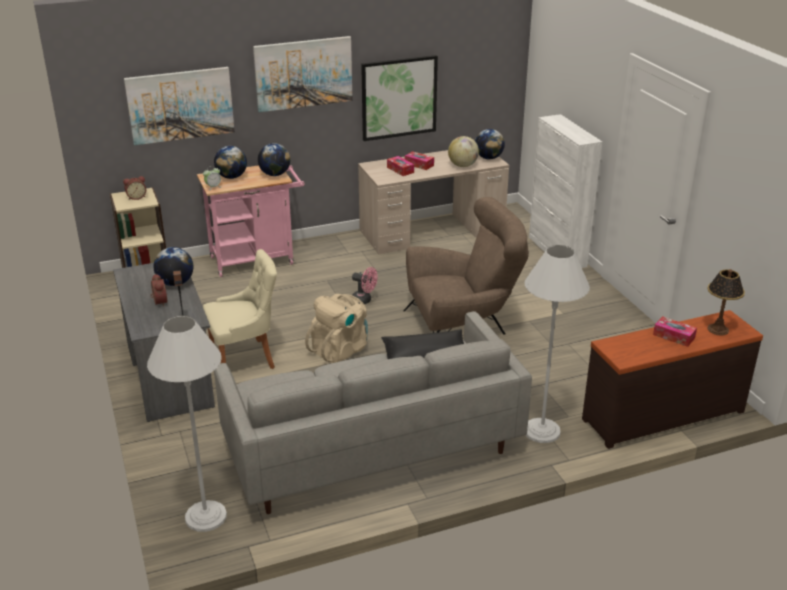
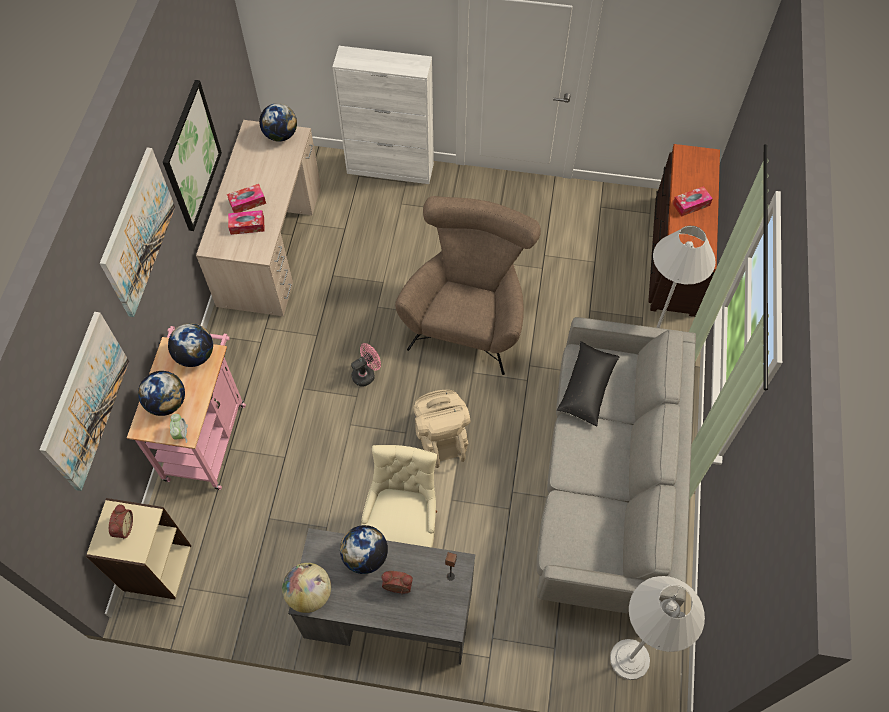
camera: 60 degrees left, 30 degrees up
globe [448,136,479,167] -> globe moved to [282,563,331,613]
table lamp [707,269,745,336] -> none

